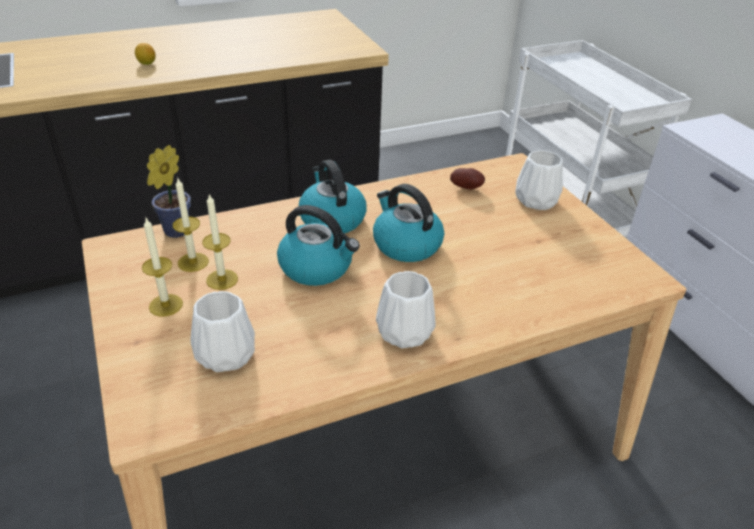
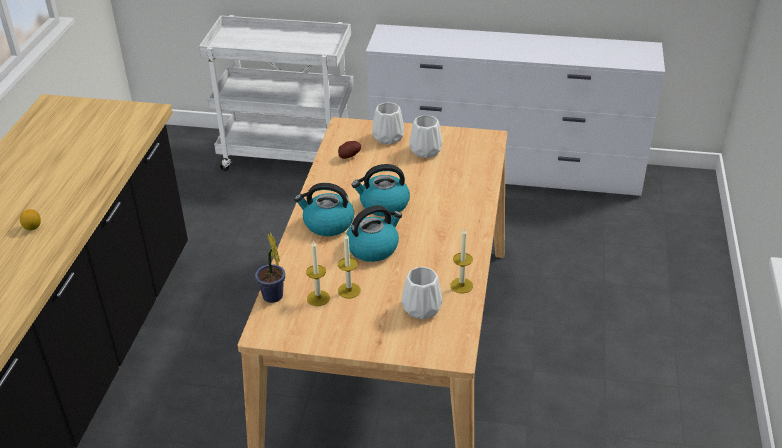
camera: 55 degrees left, 0 degrees up
candle [142,218,183,317] -> candle moved to [450,229,473,293]
white vase [376,271,435,348] -> white vase moved to [409,115,442,158]

